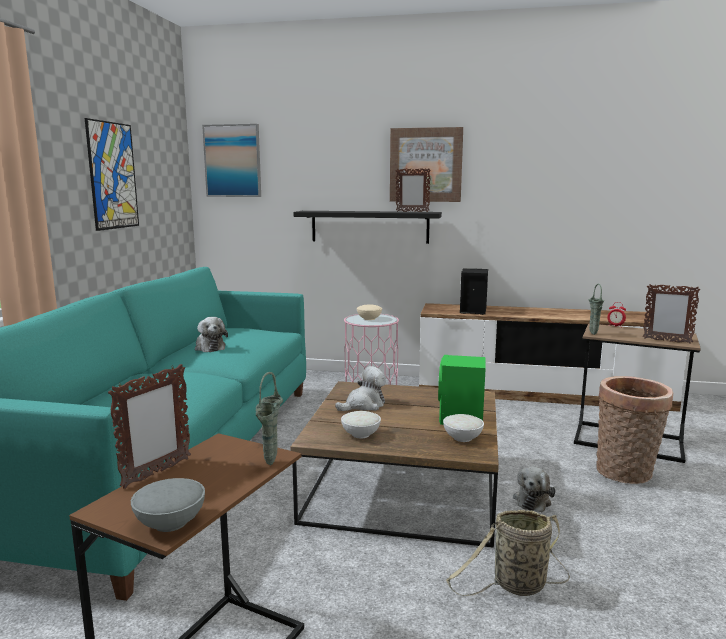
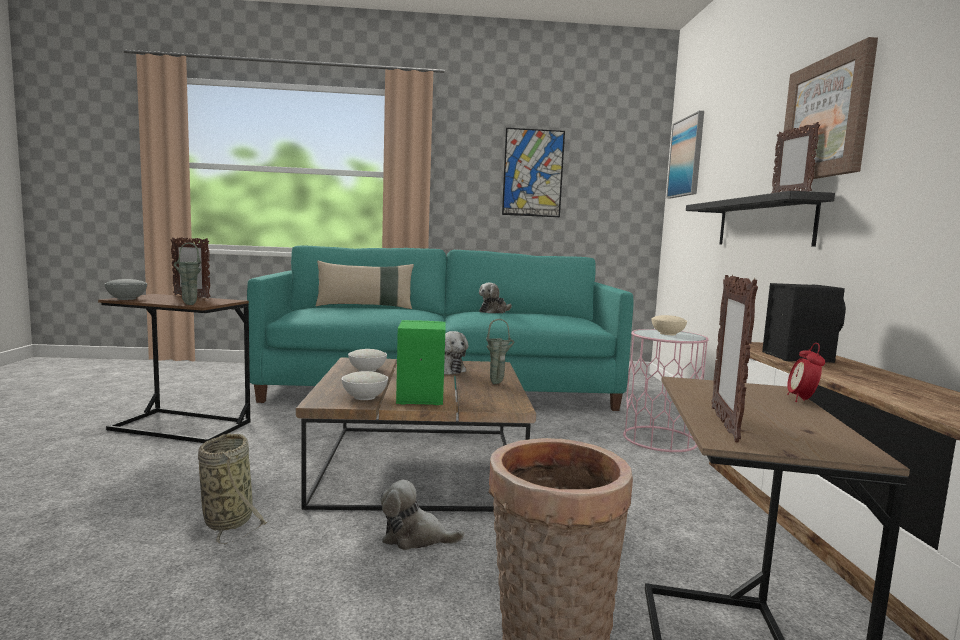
camera: 75 degrees right, 5 degrees down
green vase [589,284,604,335] -> green vase moved to [486,319,514,384]
none -> beige pillow [315,261,414,309]

